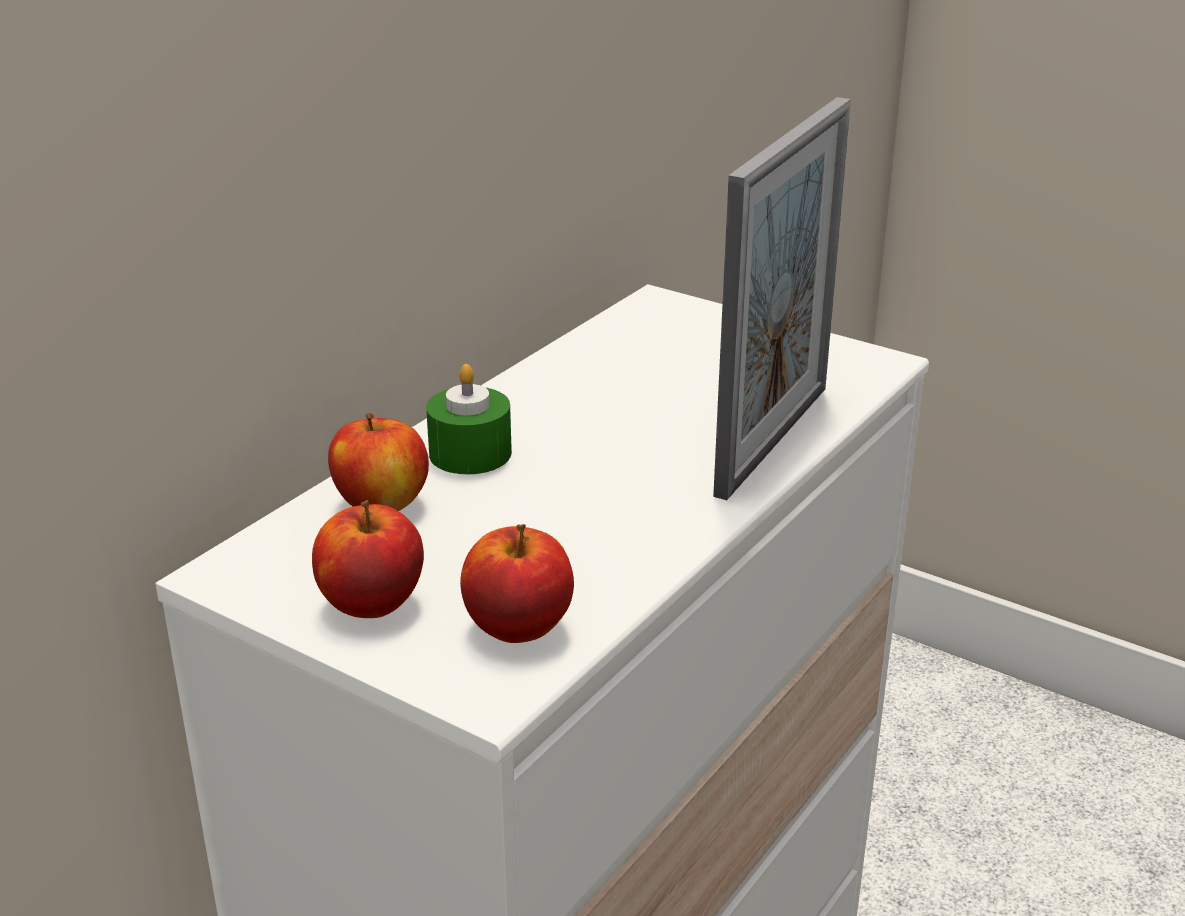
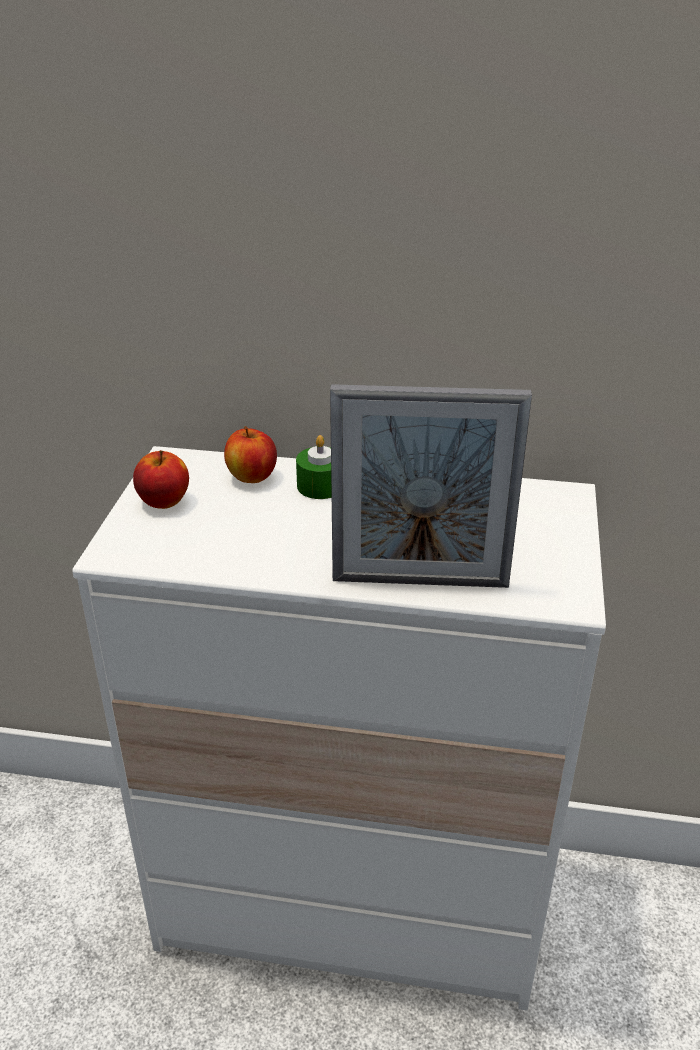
camera: 65 degrees right, 5 degrees up
apple [460,524,574,643] -> none

